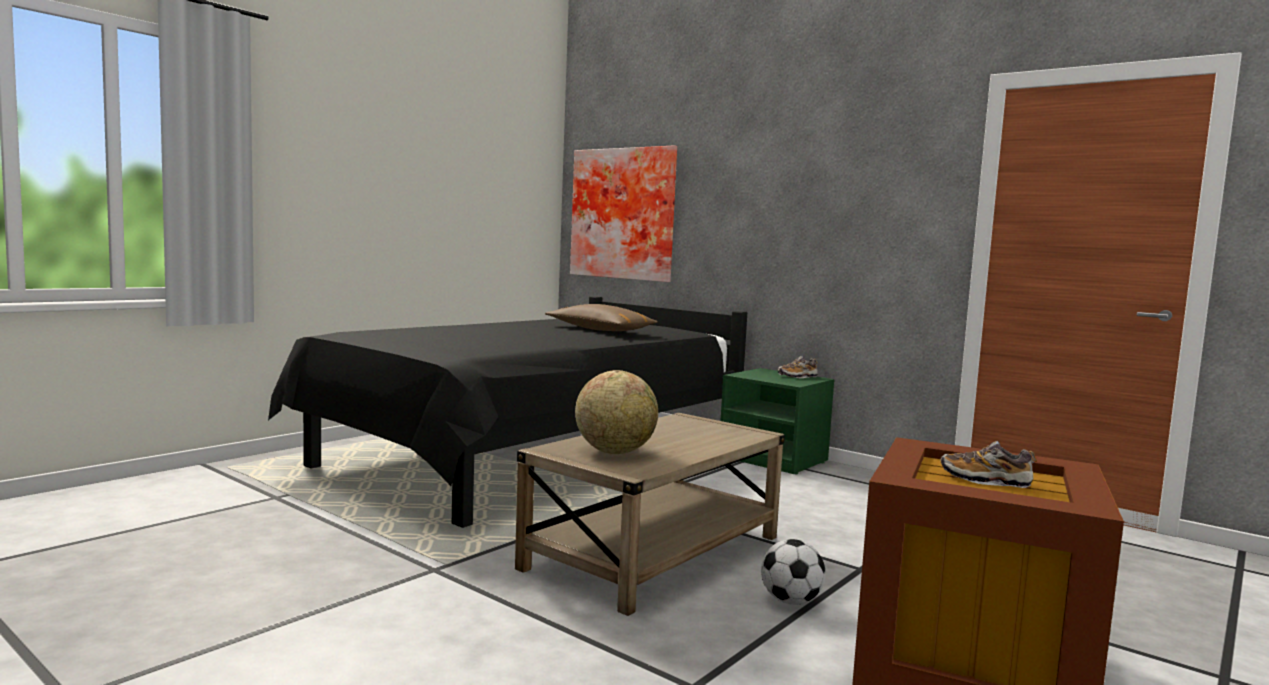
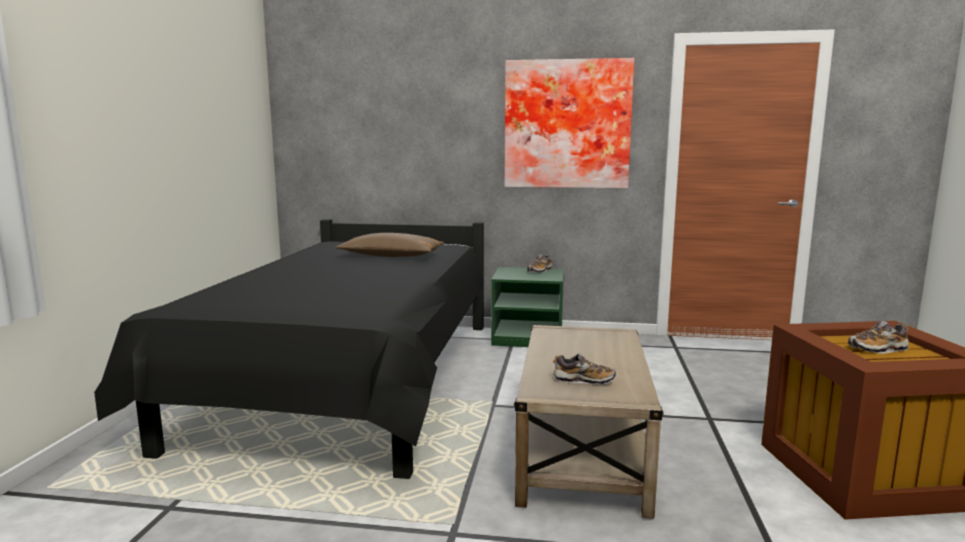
camera: 30 degrees left, 5 degrees up
picture [570,145,677,282] -> picture moved to [504,58,634,188]
globe [575,370,658,454] -> shoe [553,353,616,384]
football [761,539,825,605] -> none

